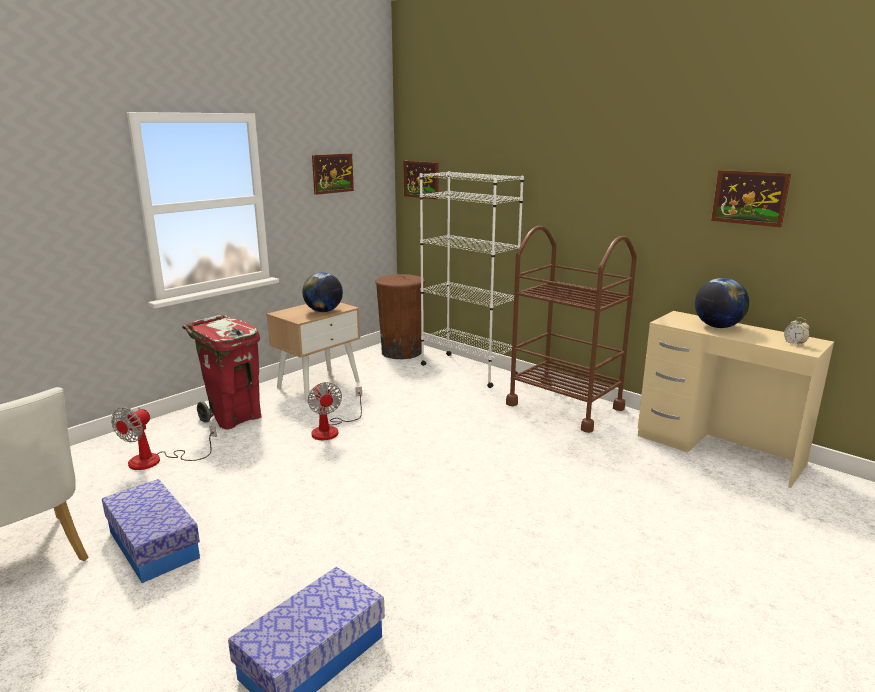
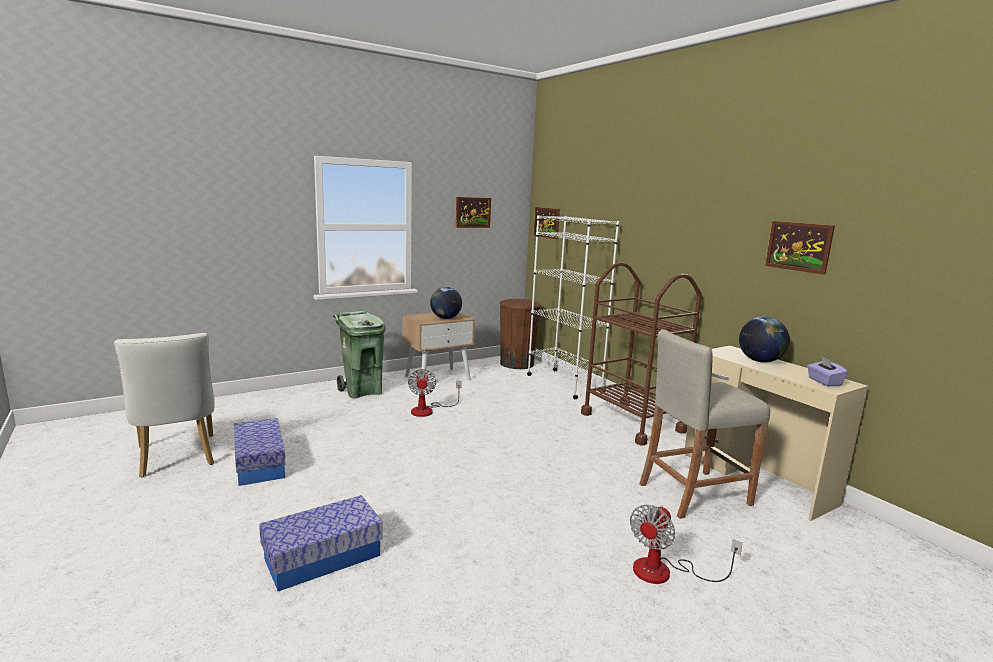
camera: 15 degrees right, 5 degrees down
fan [111,407,217,470] -> fan moved to [630,505,743,584]
red trash can [182,315,262,430] -> green trash can [333,311,386,399]
alarm clock [784,317,810,346] -> purple tissue box [807,356,848,386]
none -> beige stool [639,329,770,519]

